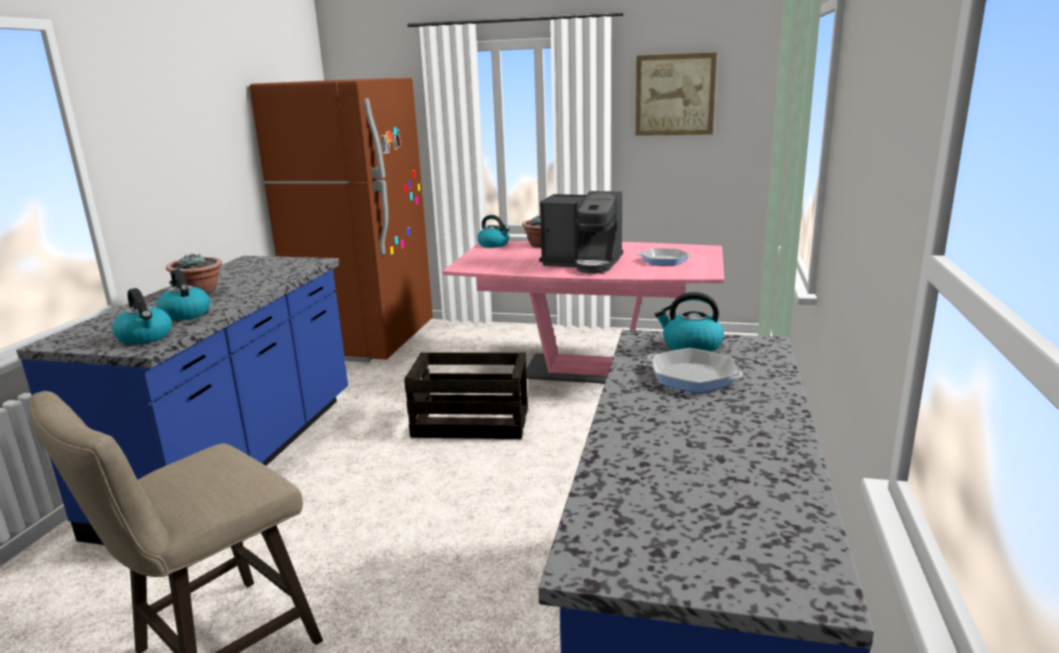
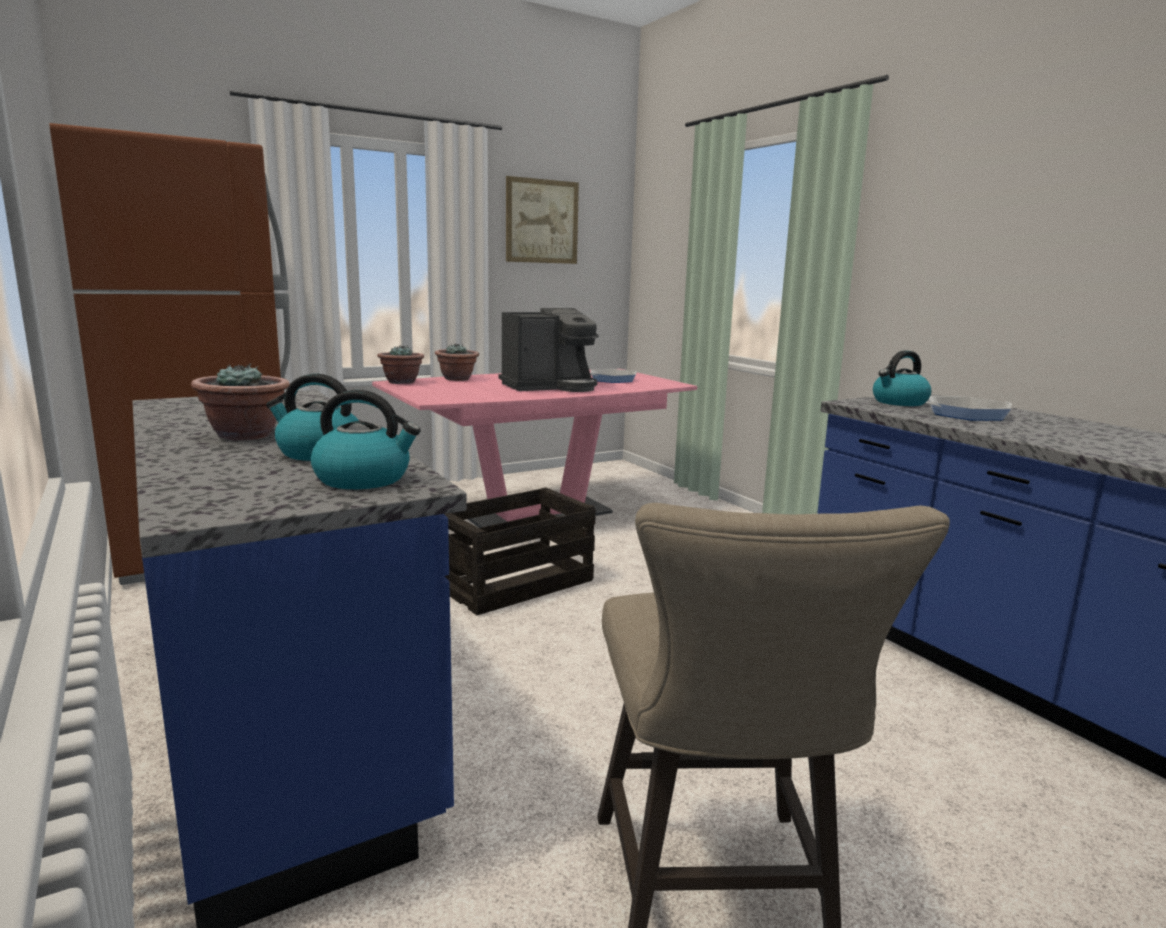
camera: 45 degrees left, 5 degrees down
kettle [477,215,510,248] -> potted plant [377,345,424,384]

